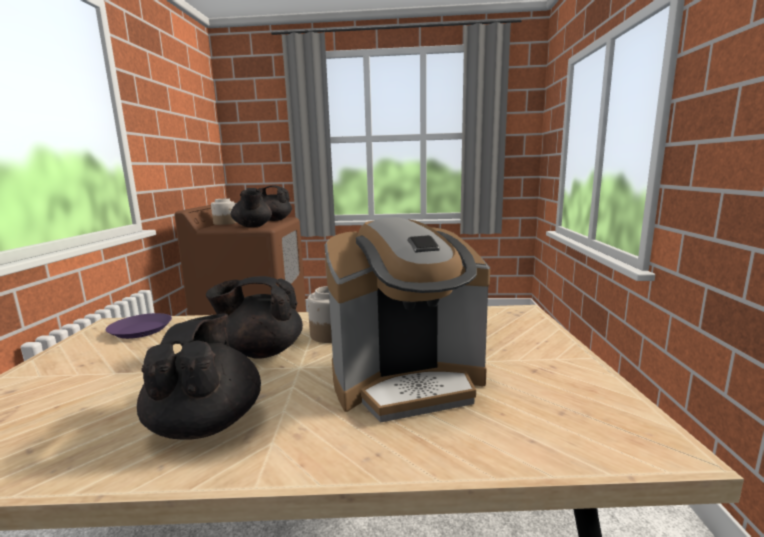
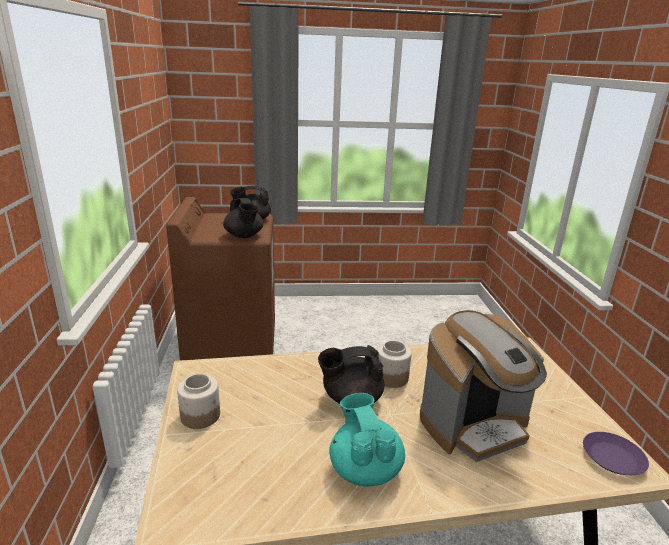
camera: 10 degrees left, 10 degrees up
purple plate [106,313,172,339] -> purple plate moved to [583,432,649,475]
black teapot [137,313,261,440] -> turquoise teapot [329,393,405,487]
jar [211,199,237,225] -> jar moved to [177,374,220,429]

